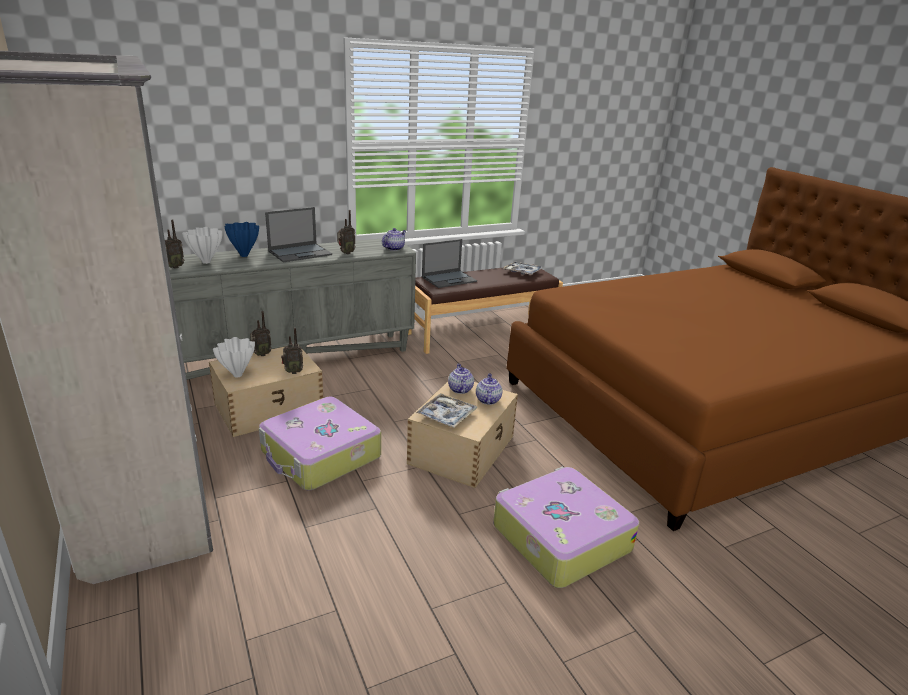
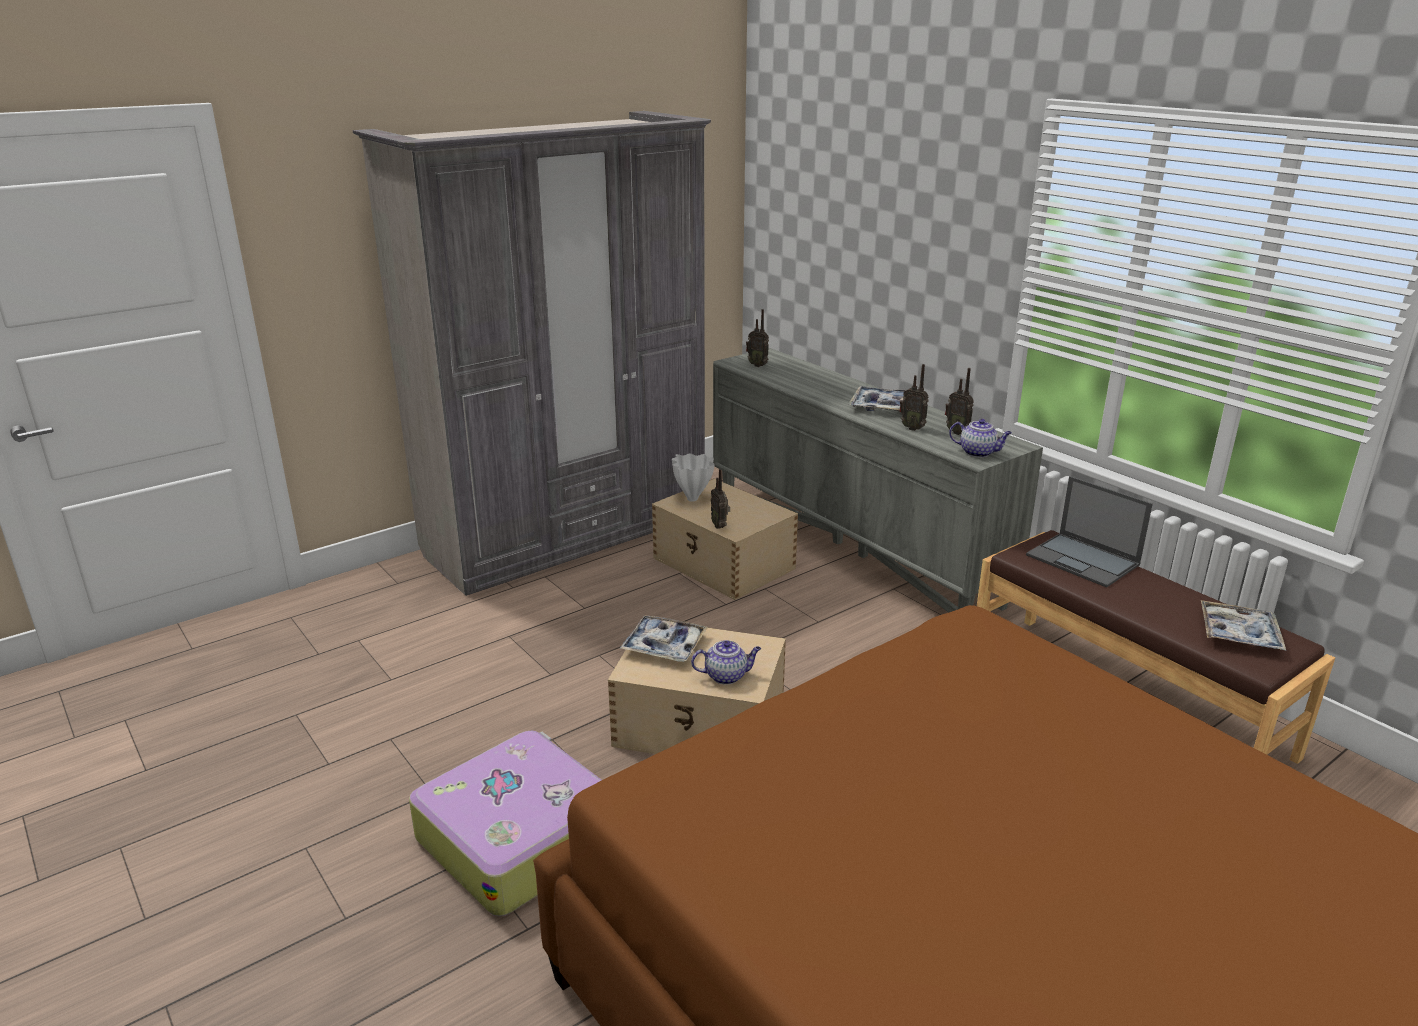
camera: 80 degrees right, 0 degrees up
white vase [182,227,223,264] -> none
blue vase [224,222,259,257] -> none
radio [250,311,272,356] -> radio moved to [945,368,974,435]
suitcase [259,397,381,490] -> none
laptop [265,207,332,263] -> tray [848,386,906,411]
teapot [448,364,474,394] -> none

